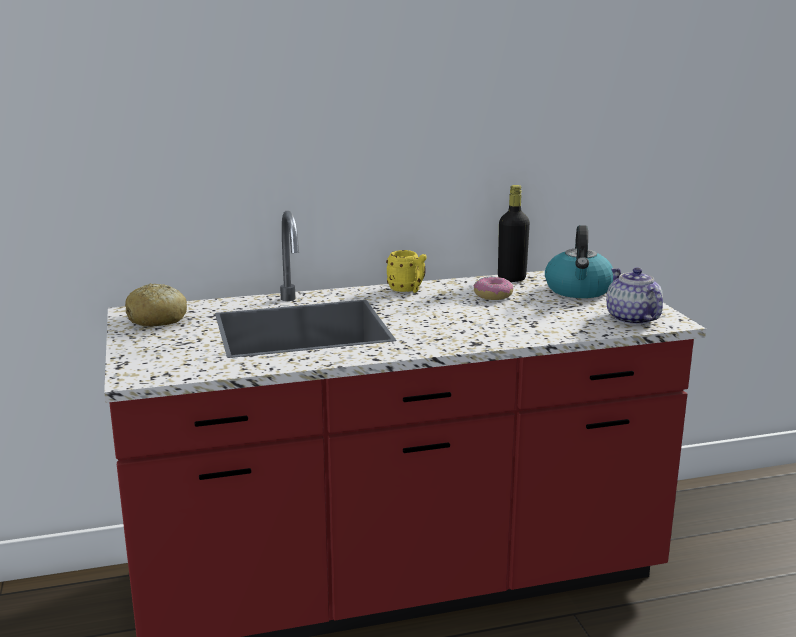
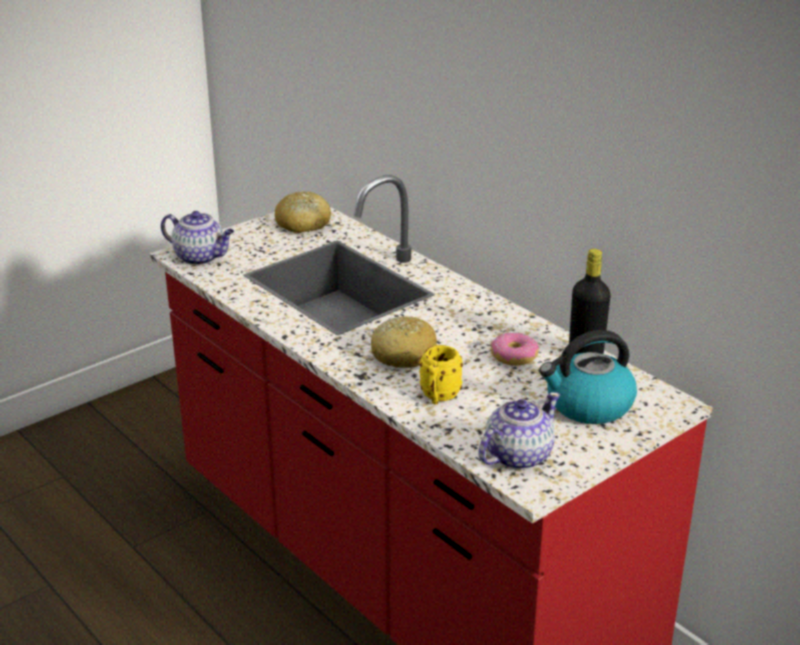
camera: 65 degrees right, 10 degrees up
yellow mug [386,250,427,293] -> yellow mug moved to [419,345,463,405]
none -> teapot [161,211,234,265]
none -> bread [371,317,437,368]

